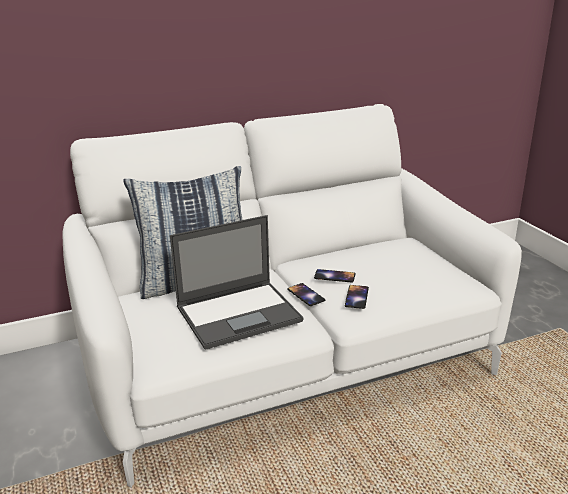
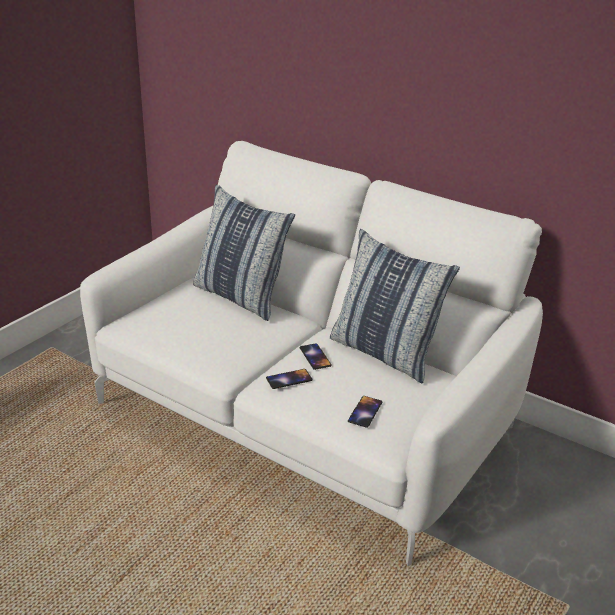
camera: 55 degrees right, 5 degrees up
laptop [170,215,304,350] -> none
phone [287,283,325,306] -> phone moved to [348,396,382,428]
none -> pillow [330,229,460,383]

